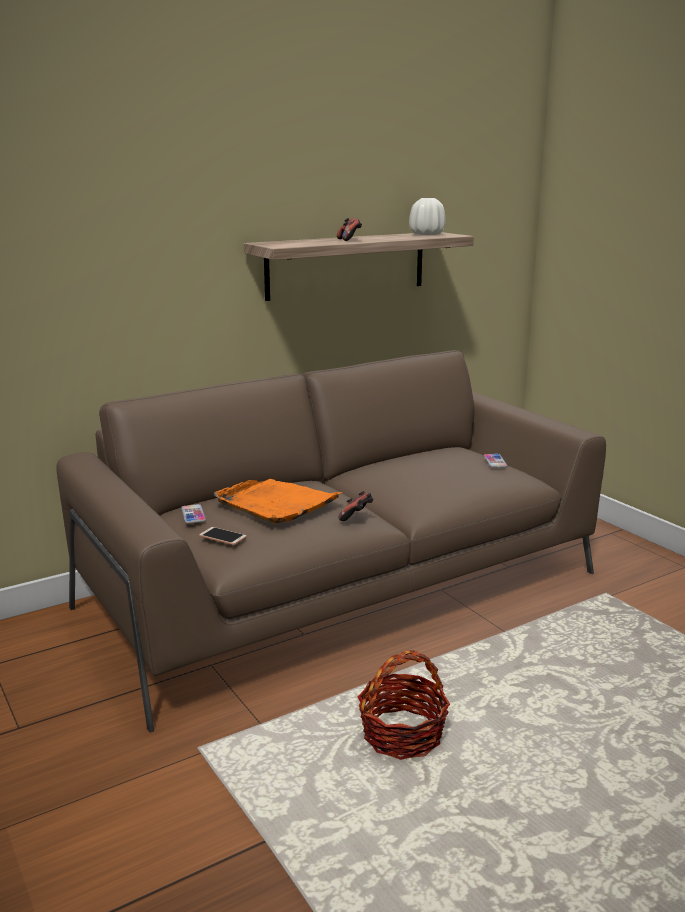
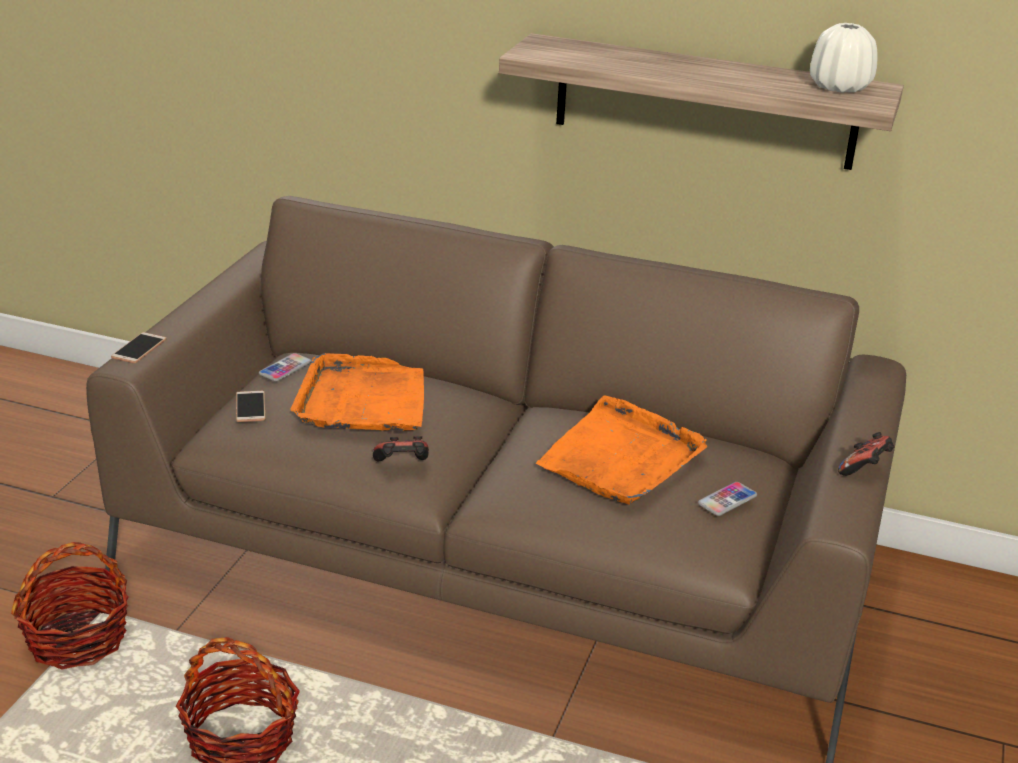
camera: 50 degrees right, 10 degrees up
game controller [337,218,362,241] -> game controller moved to [838,432,894,476]
none -> basket [11,542,129,670]
none -> phone [111,332,167,363]
none -> orange tray [536,396,707,505]

